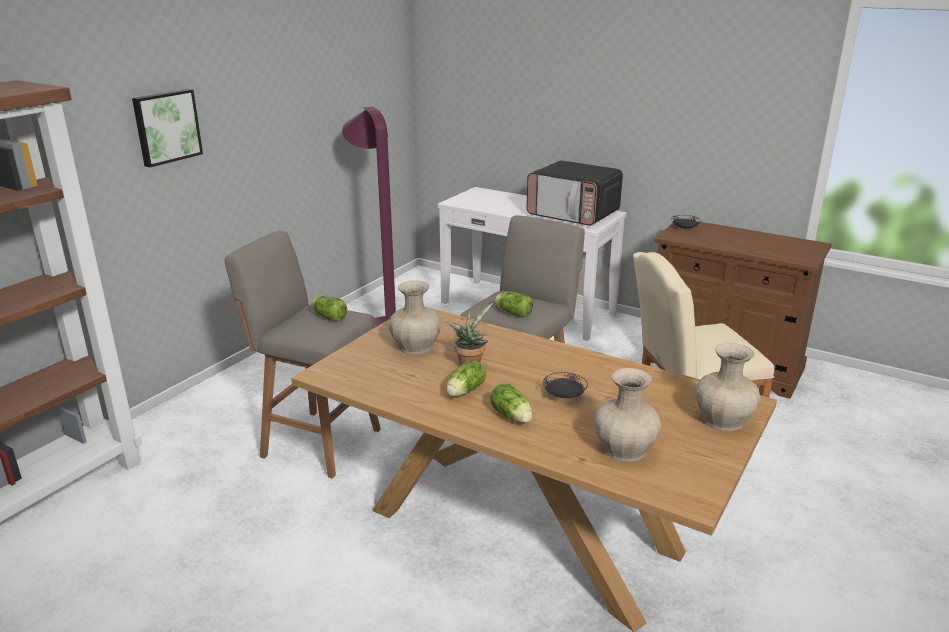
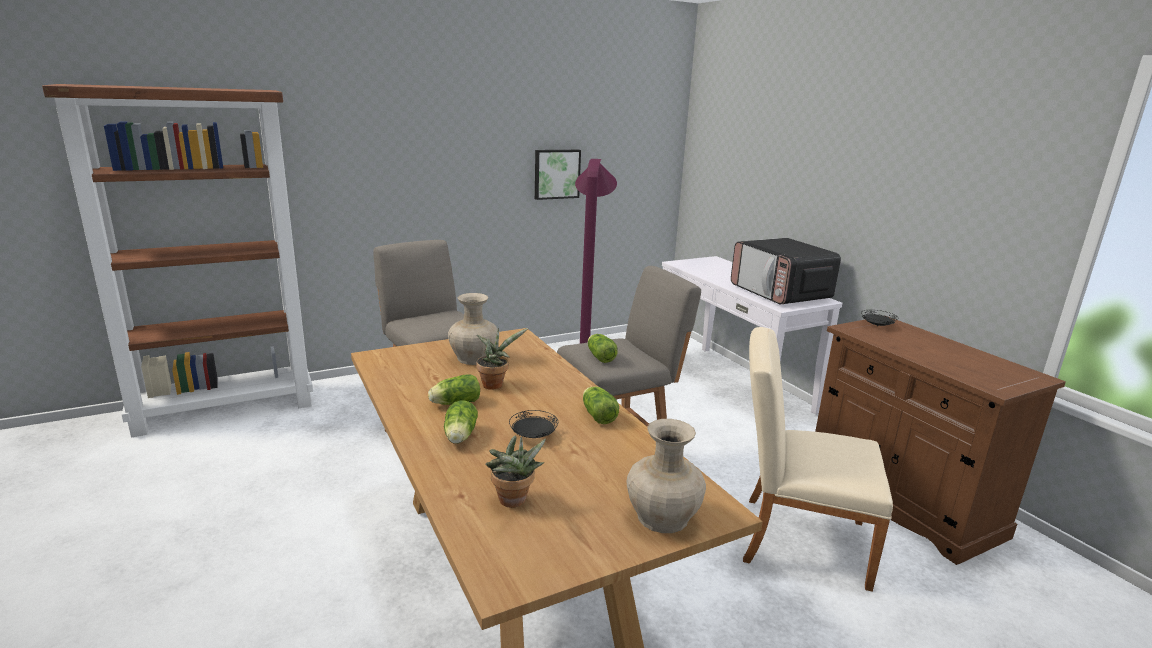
camera: 30 degrees right, 5 degrees down
picture [132,89,203,167] -> picture moved to [535,150,581,200]
lettuce [311,295,347,322] -> lettuce moved to [583,387,619,424]
beige vase [594,368,661,462] -> potted plant [486,435,546,508]

